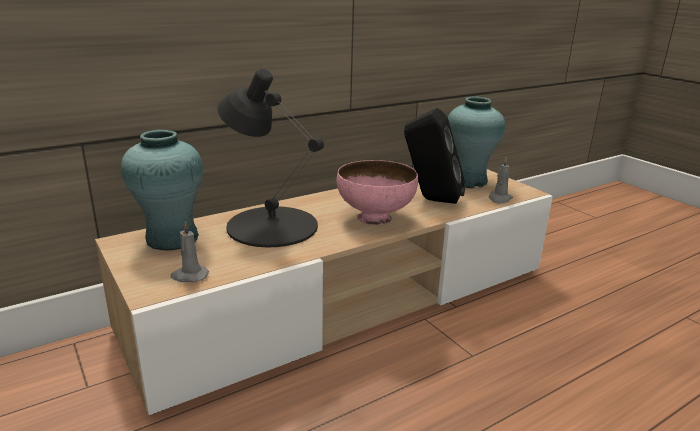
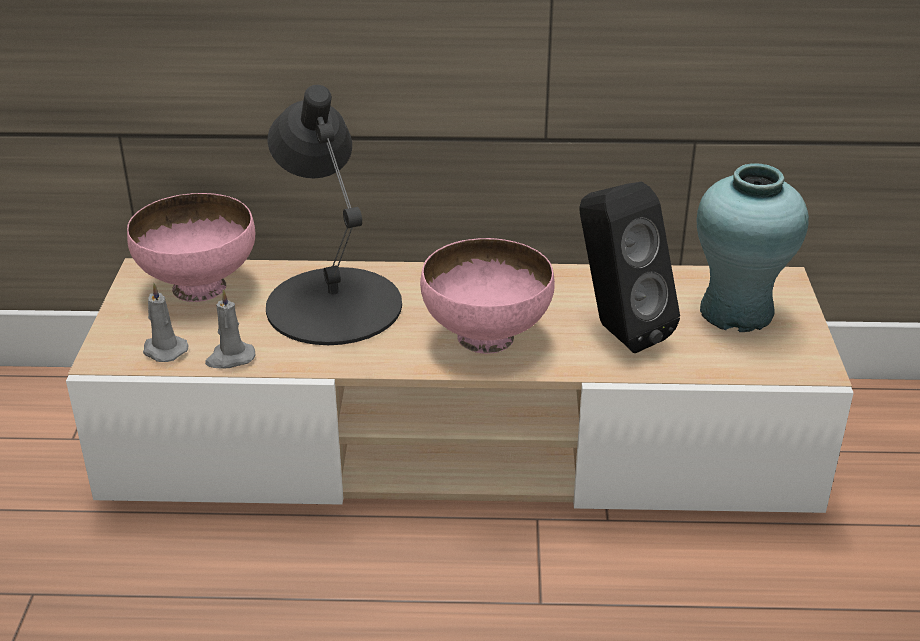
camera: 35 degrees right, 10 degrees up
turquoise vase [121,130,203,250] -> pink bowl [127,193,255,302]
grey candle [489,157,513,204] -> grey candle moved to [205,289,255,369]

